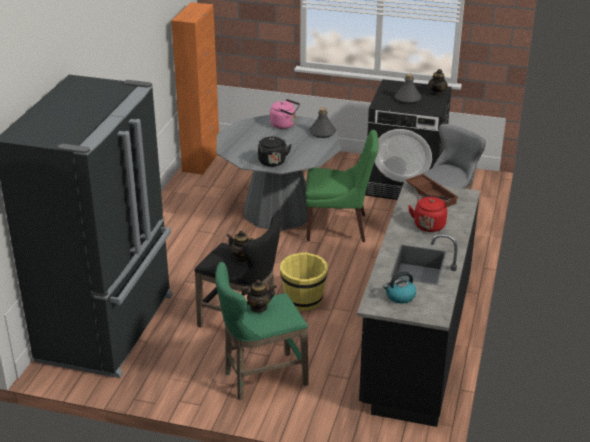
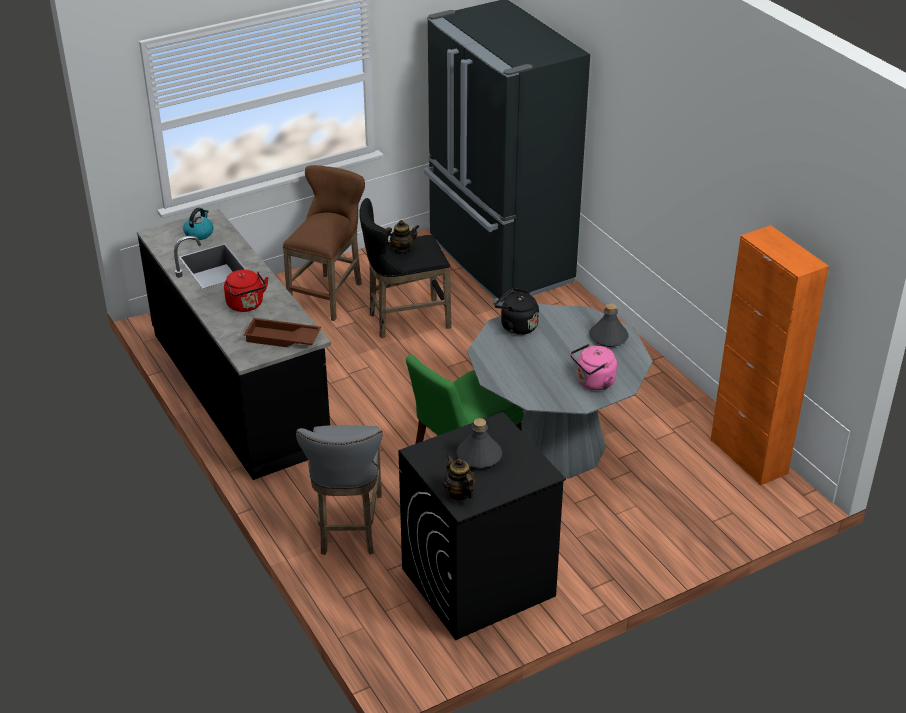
camera: 135 degrees right, 5 degrees up
green stool [215,262,309,400] -> brown stool [283,165,365,321]
teapot [241,280,277,313] -> none
yellow bucket [280,253,328,311] -> none
grey bottle [309,107,336,138] -> grey bottle moved to [589,303,629,347]

